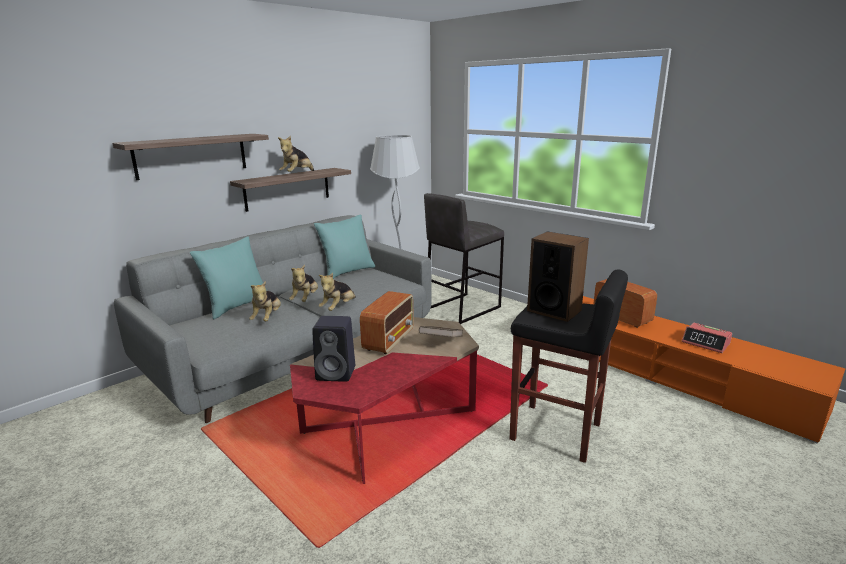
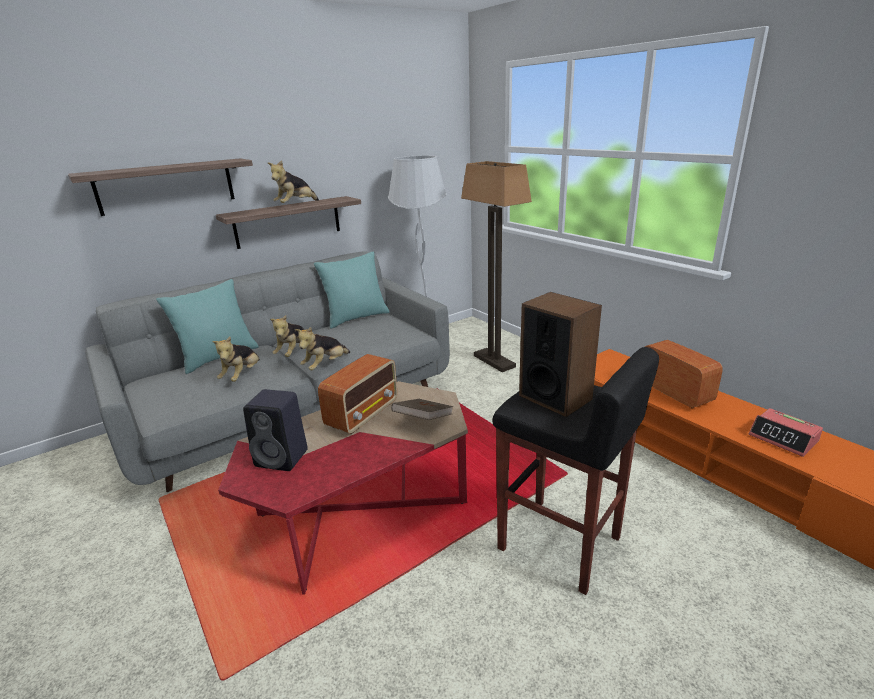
camera: 10 degrees right, 5 degrees up
grey stool [424,193,504,324] -> floor lamp [461,161,532,372]

